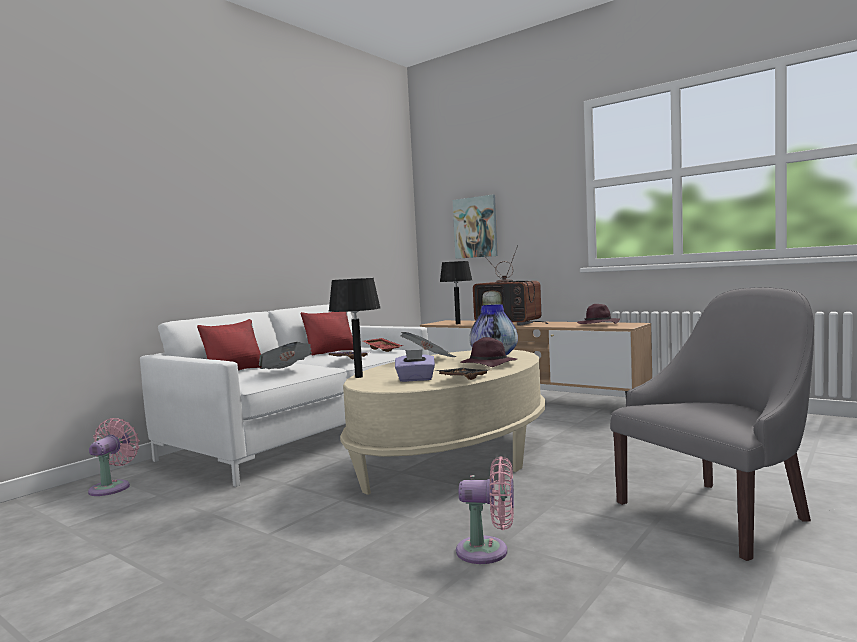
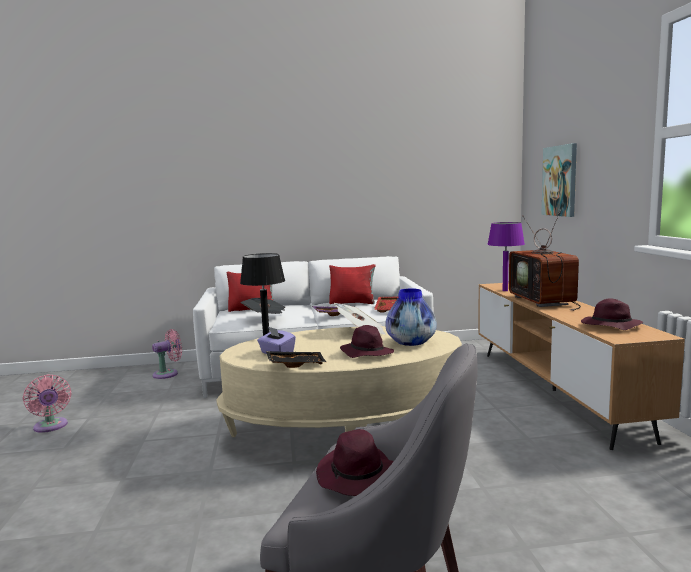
camera: 45 degrees right, 5 degrees up
black table lamp [440,261,472,324] -> purple table lamp [487,222,525,291]
pink fan [456,456,514,564] -> pink fan moved to [23,374,72,433]
none -> purple hat [316,429,394,496]

